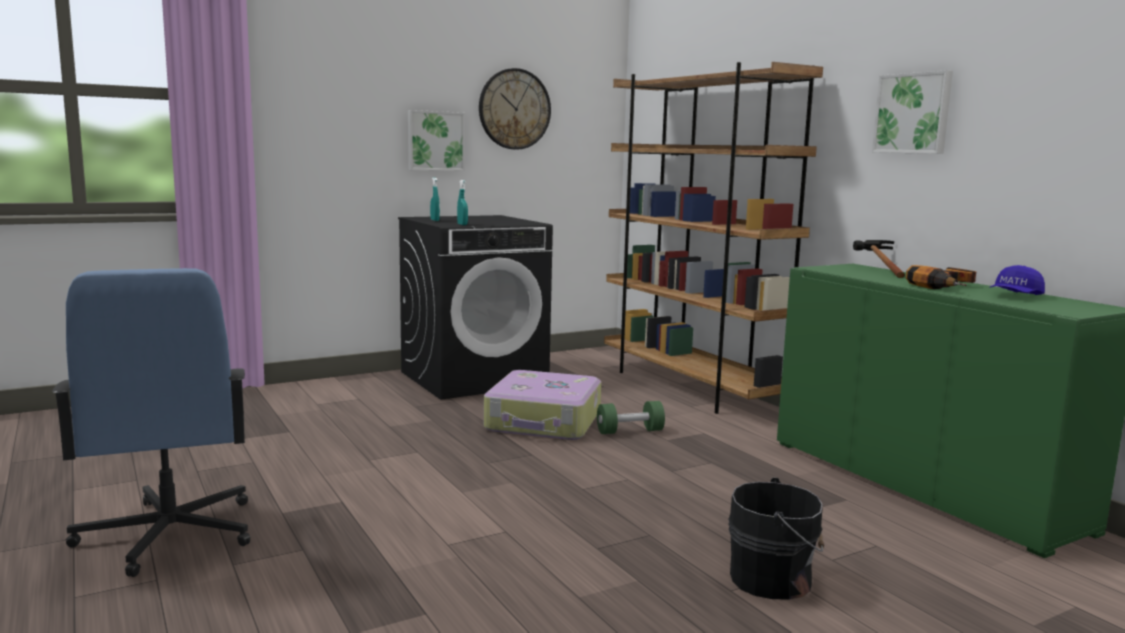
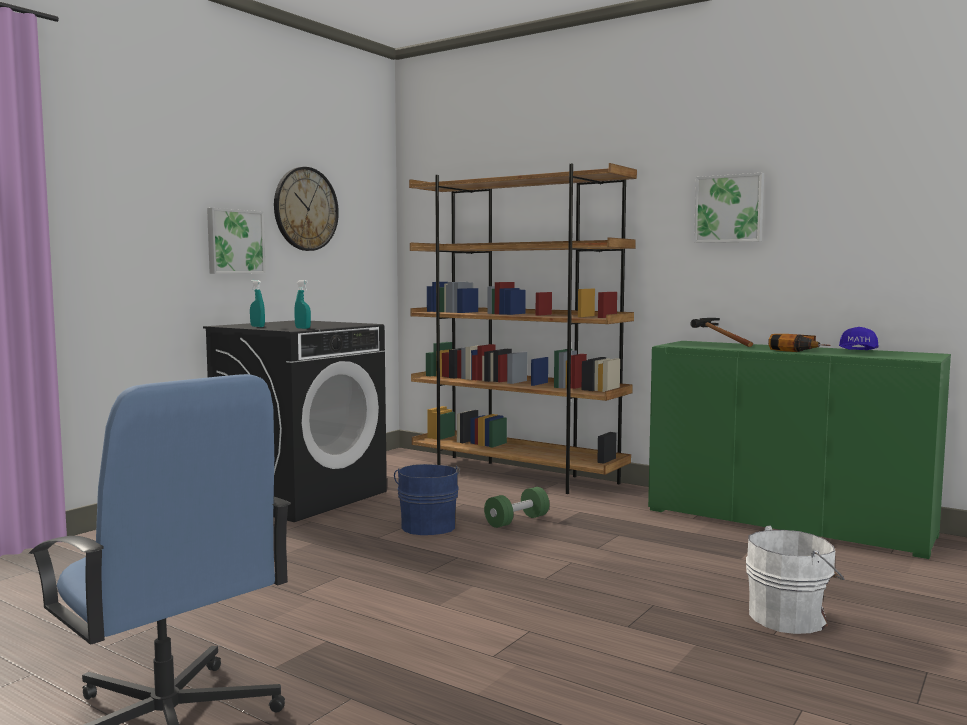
camera: 25 degrees left, 5 degrees down
suitcase [484,370,601,440] -> blue bucket [394,464,460,535]
black bucket [728,478,824,600] -> white bucket [746,526,844,634]

